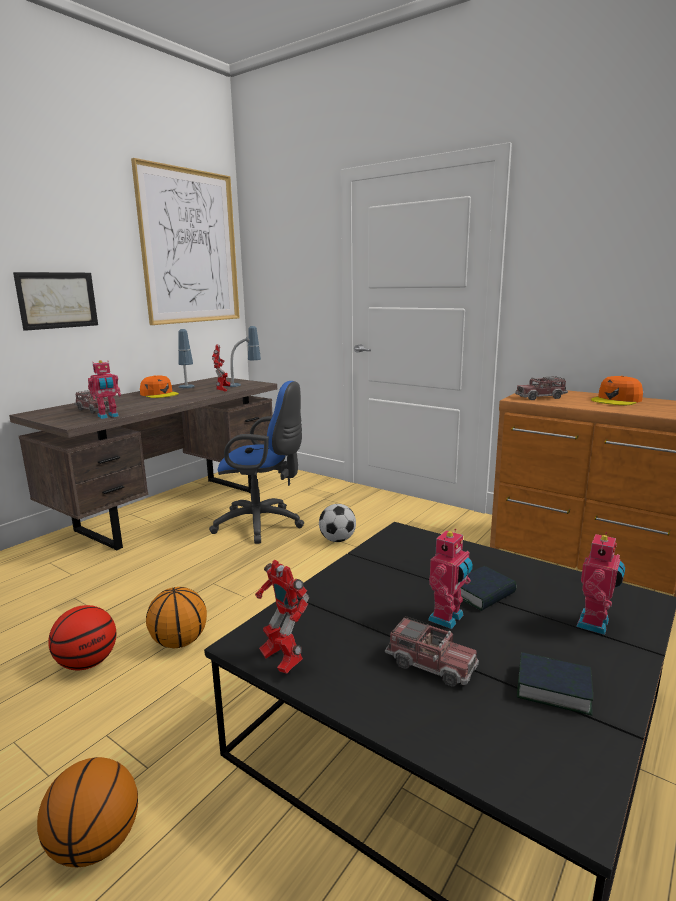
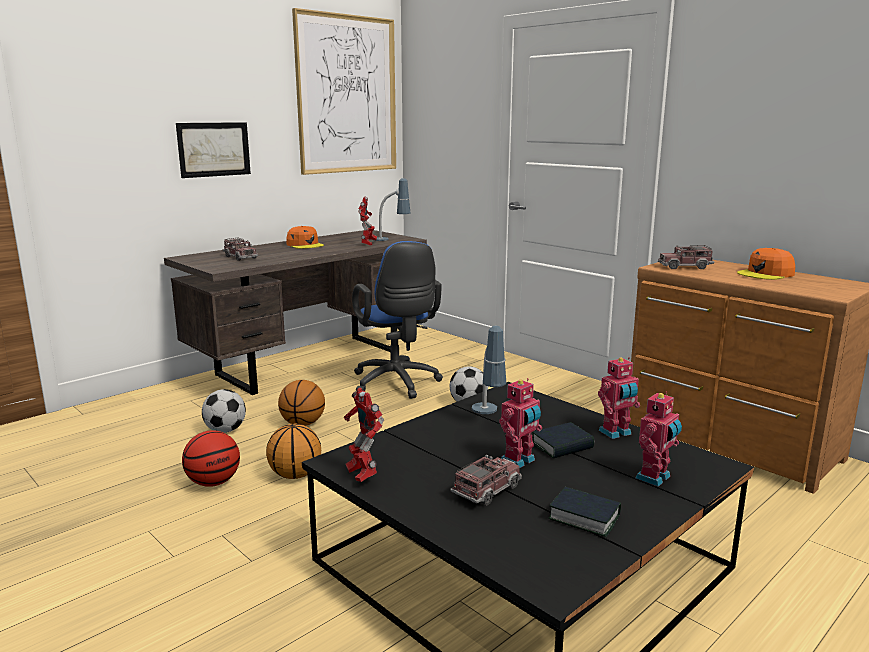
camera: 10 degrees right, 0 degrees up
basketball [37,757,138,868] -> basketball moved to [278,380,325,426]
toy robot [88,360,121,419] -> toy robot moved to [598,357,640,439]
table lamp [178,329,195,388] -> table lamp moved to [472,326,506,414]
blue office chair [209,381,304,544] -> blue office chair turned 45 degrees clockwise [352,241,443,399]
toy truck [385,616,479,687] -> toy truck turned 90 degrees counterclockwise [450,455,522,506]
none -> football [202,389,246,433]

